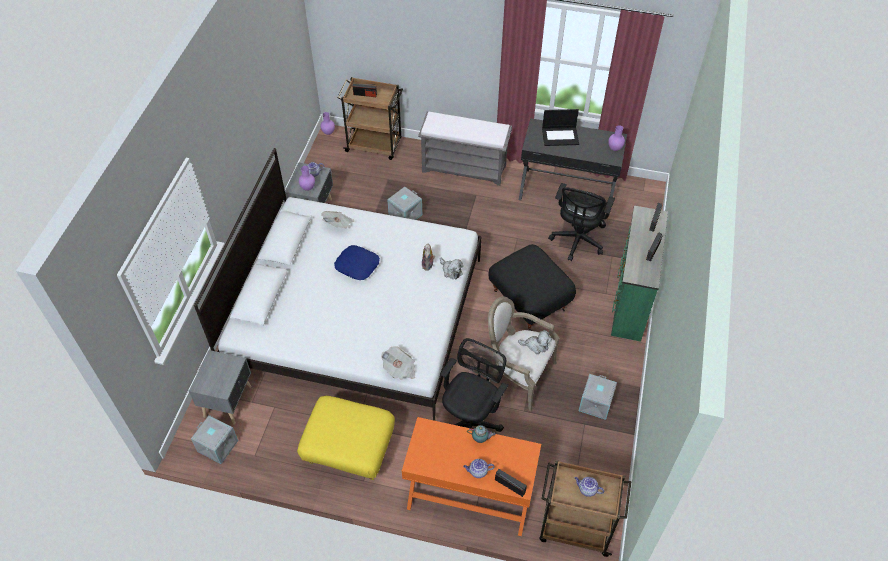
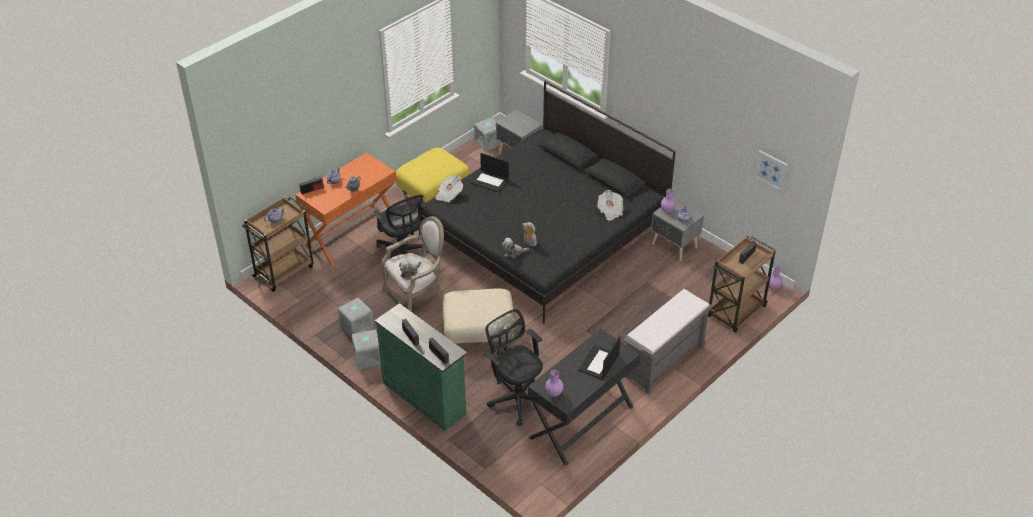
camera: 120 degrees right, 10 degrees down
white bed [194,148,481,421] -> black bed [419,80,676,324]
blue pillow [334,245,380,280] -> none
grey storage box [387,187,422,220] -> grey storage box moved to [351,329,381,370]
black ottoman [489,244,576,331] -> beige ottoman [443,289,515,348]
none -> laptop [470,153,509,192]
none -> picture [754,150,788,191]

